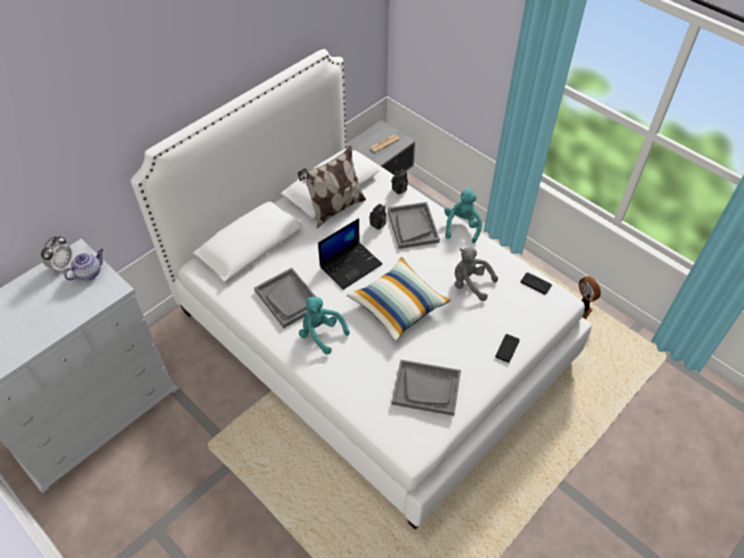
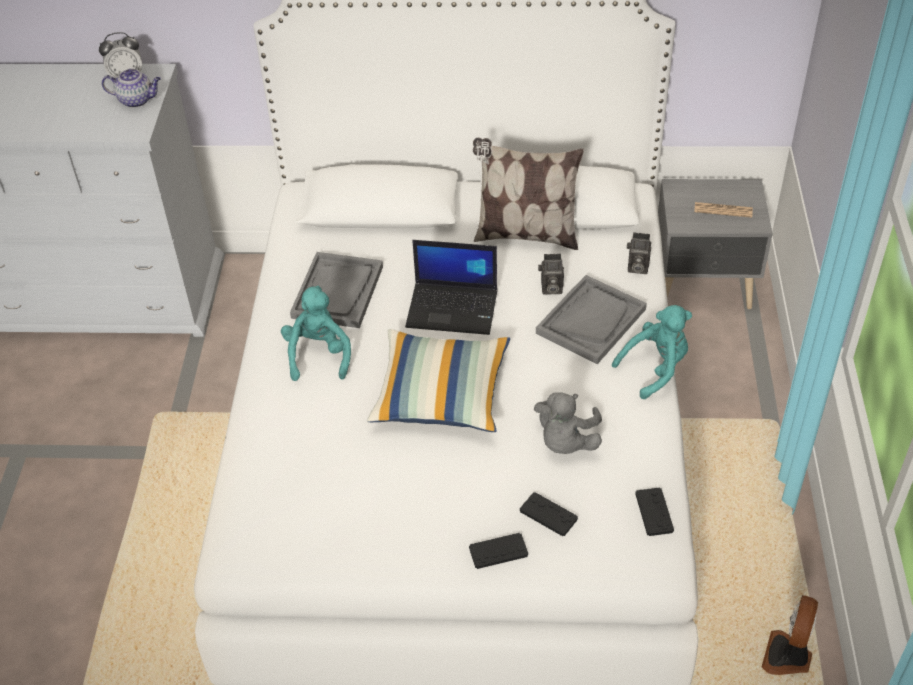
camera: 50 degrees right, 5 degrees down
grey tray [392,360,461,416] -> none
grey plush toy [455,247,498,301] -> grey plush toy turned 150 degrees counterclockwise [534,392,602,454]
none -> black game controller [520,492,578,536]

